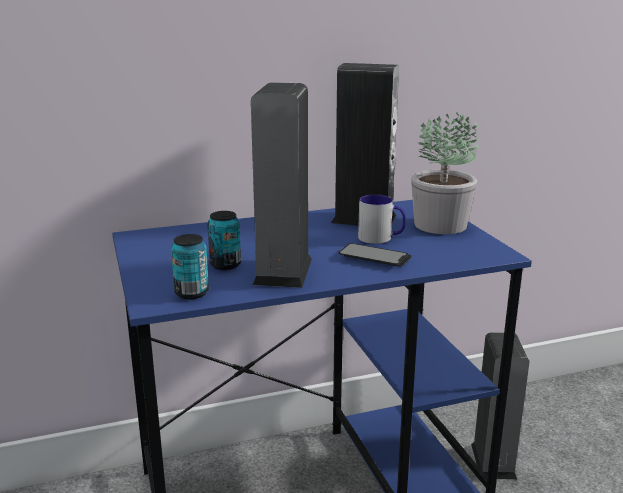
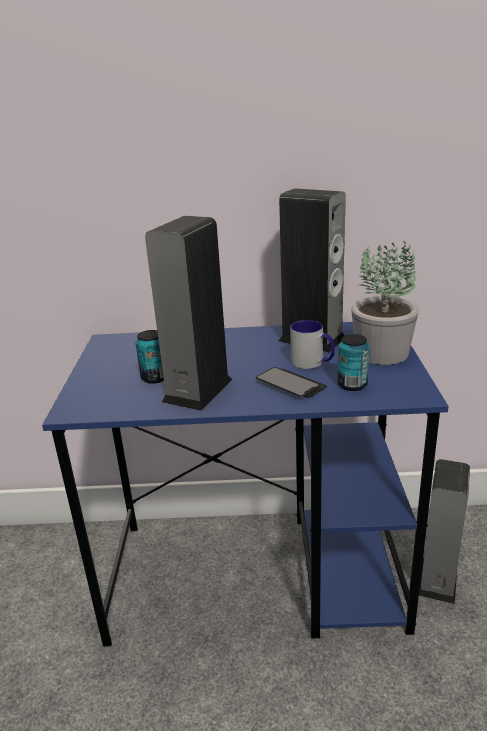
camera: 20 degrees right, 5 degrees up
can [171,234,209,299] -> can moved to [338,334,370,391]

